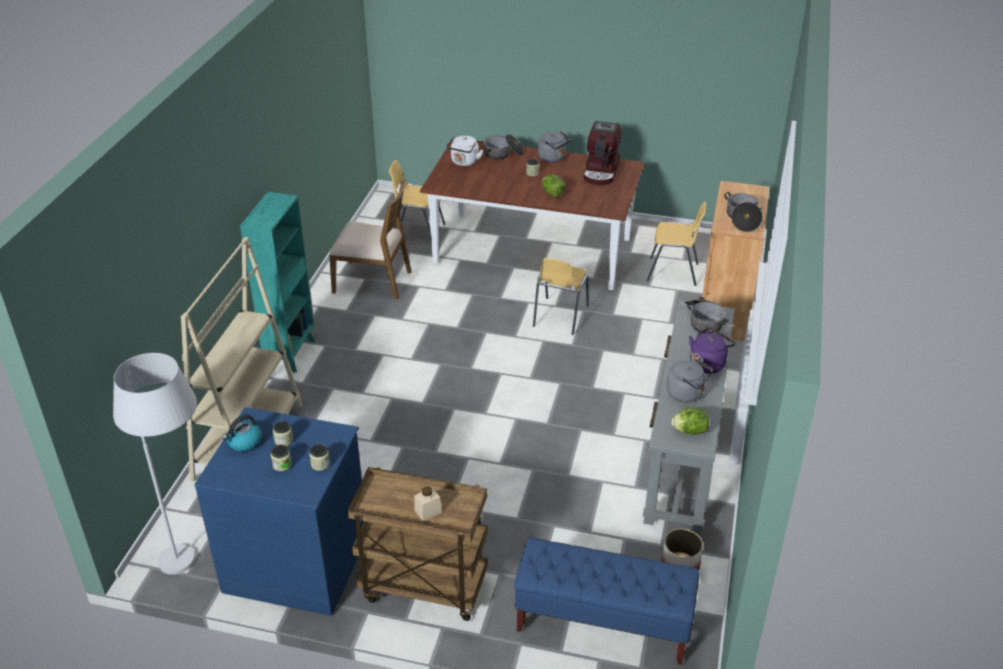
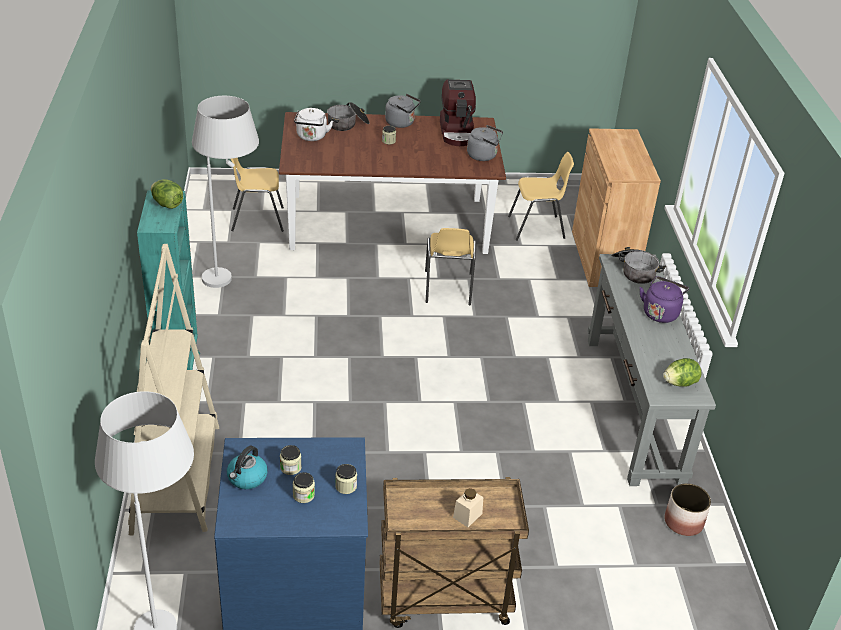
camera: 20 degrees left, 0 degrees up
brown chair [329,179,412,299] -> white floor lamp [192,96,259,288]
blue bench [514,537,700,665] -> none
lettuce [542,175,565,197] -> lettuce moved to [151,179,183,209]
grey kettle [667,359,713,402] -> grey kettle moved to [467,125,503,161]
cooking pot [725,192,763,232] -> none

